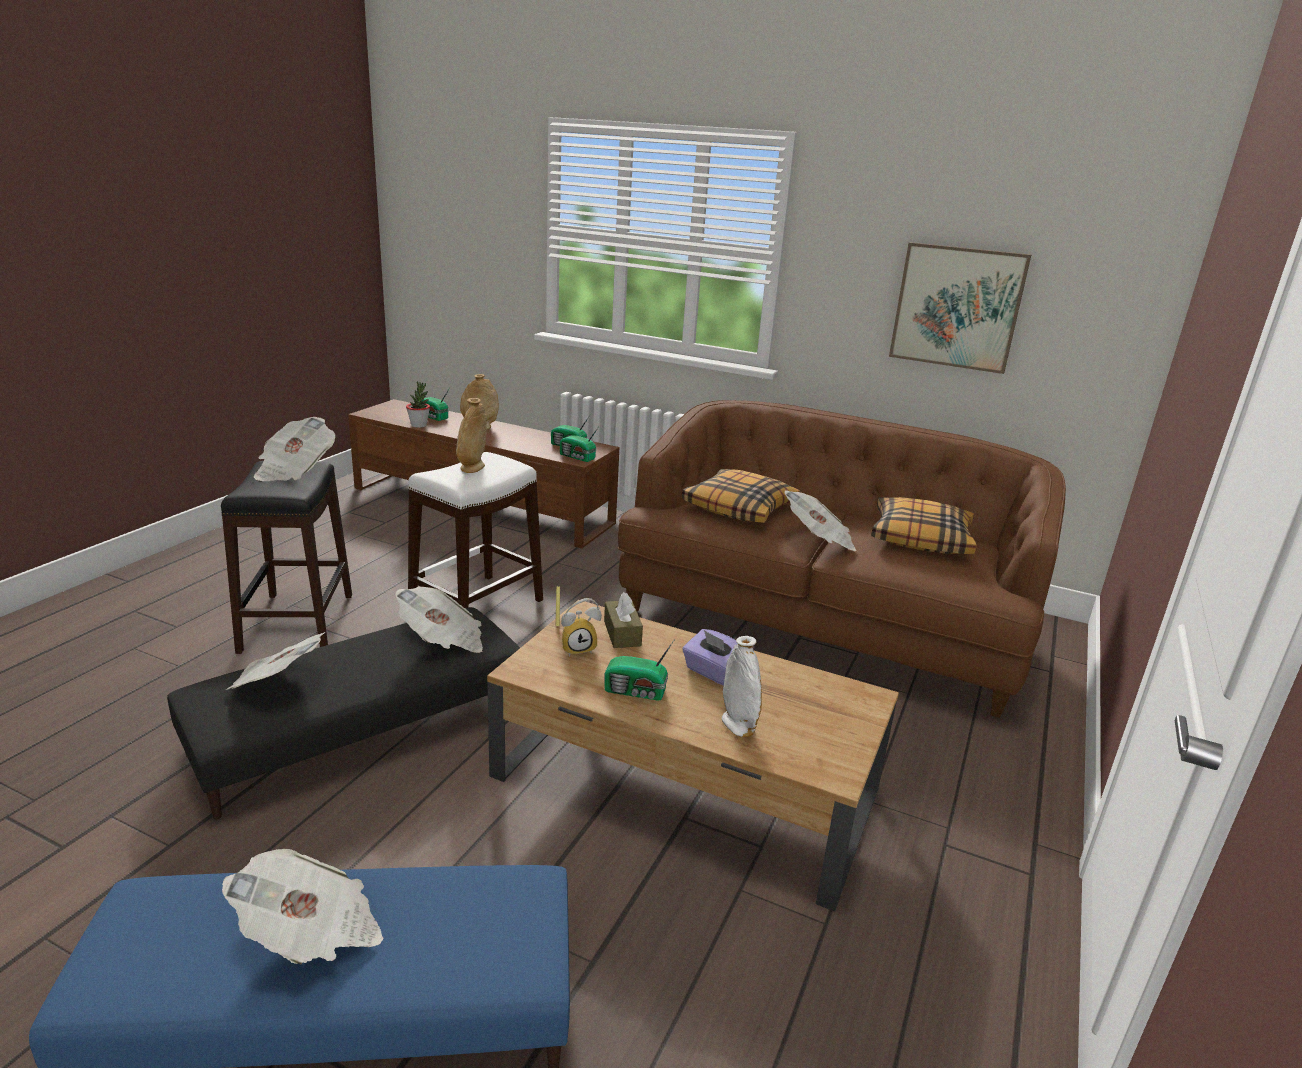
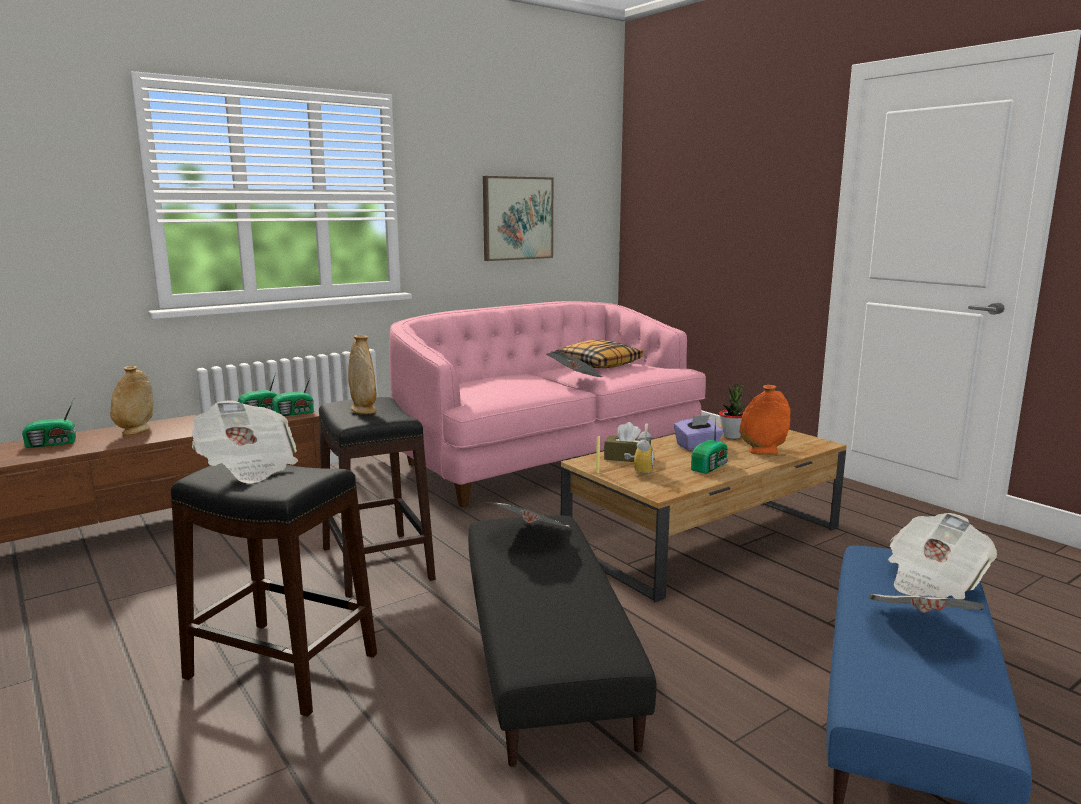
camera: 60 degrees left, 10 degrees down
newspaper [226,632,326,690] -> newspaper moved to [888,513,997,599]
potted plant [406,381,430,428] -> potted plant moved to [719,383,745,439]
white stool [408,452,543,608] -> black stool [319,397,436,598]
brown sofa [617,400,1066,718] -> pink sofa [389,301,706,507]
pillow [682,469,800,523] -> none
white vase [722,636,762,737] -> orange vase [739,385,791,455]

